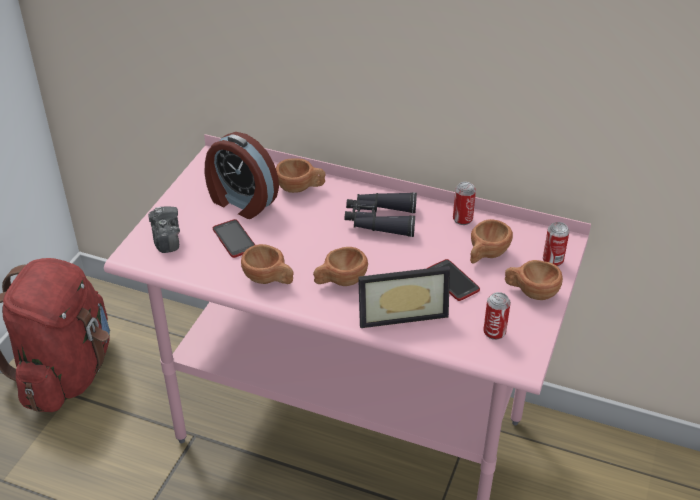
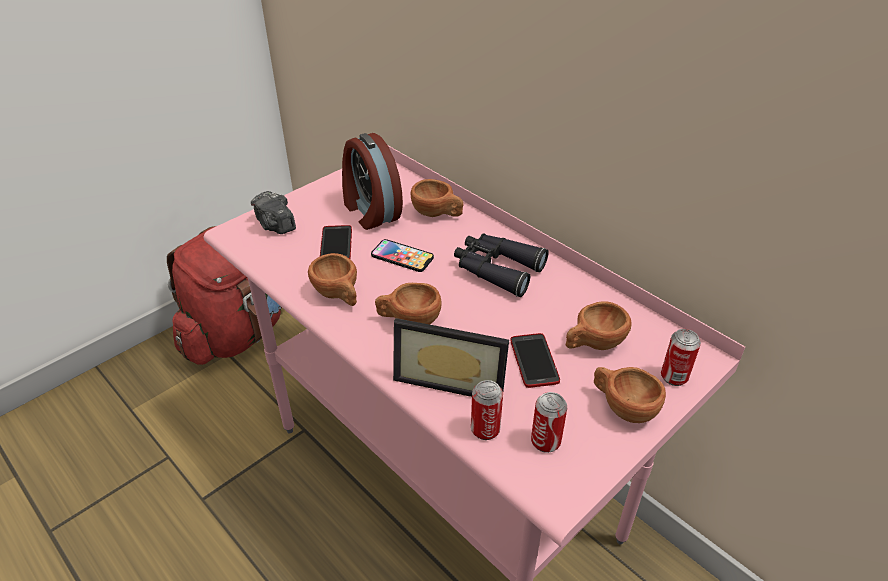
camera: 25 degrees right, 0 degrees up
camera [148,207,180,253] -> camera turned 135 degrees clockwise [251,191,296,234]
can [453,182,476,225] -> can moved to [471,380,503,440]
none -> phone [371,239,434,272]

